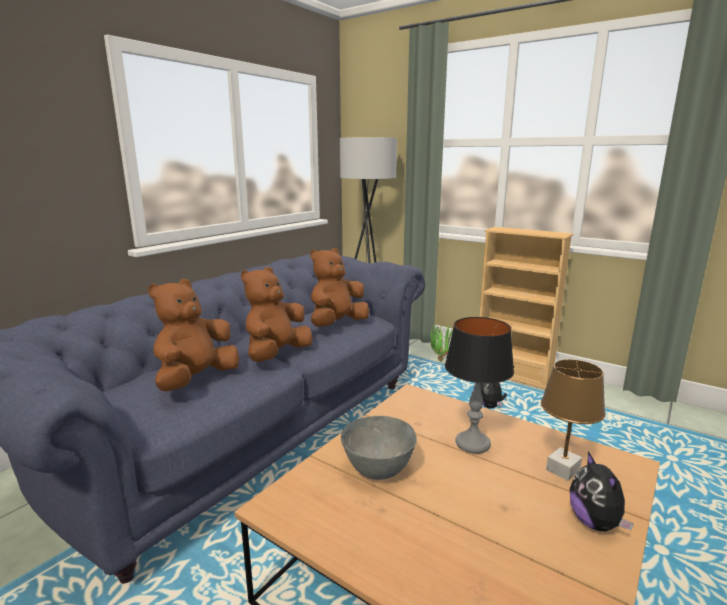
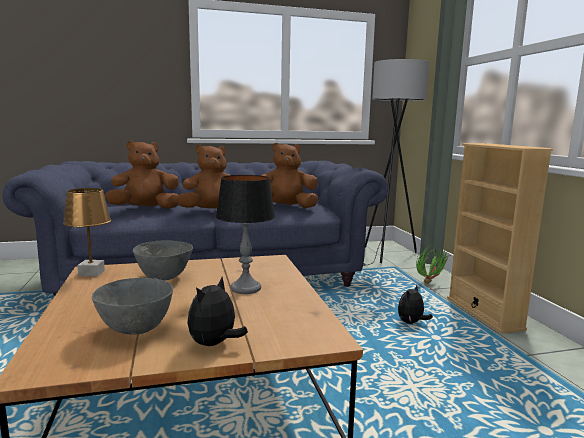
camera: 40 degrees right, 5 degrees down
brown table lamp [541,359,606,481] -> brown table lamp moved to [63,188,111,277]
none -> grey bowl [92,278,173,335]

